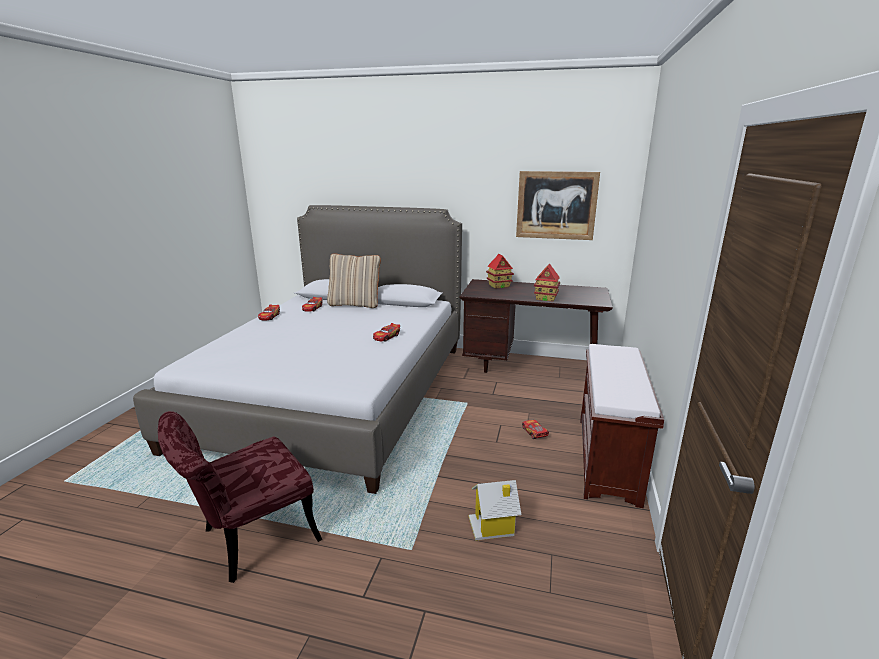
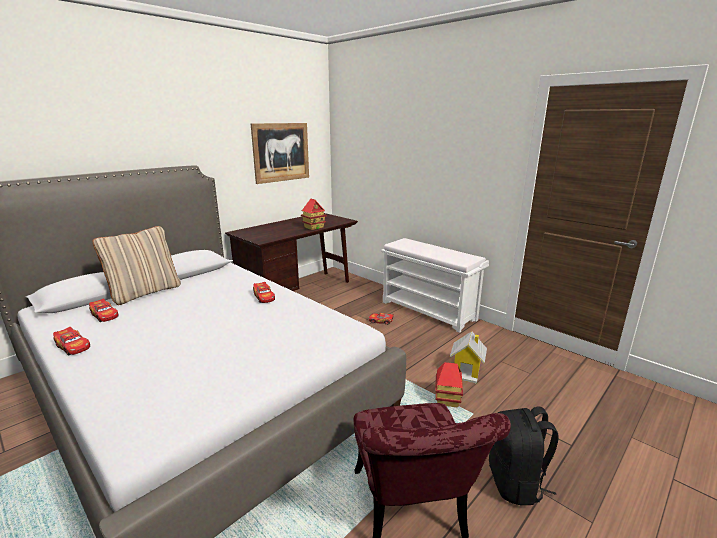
camera: 60 degrees left, 0 degrees up
toy house [486,254,514,289] -> toy house moved to [435,362,463,408]
brown bench [580,344,664,508] -> white bench [381,238,489,333]
none -> black backpack [489,406,559,505]

